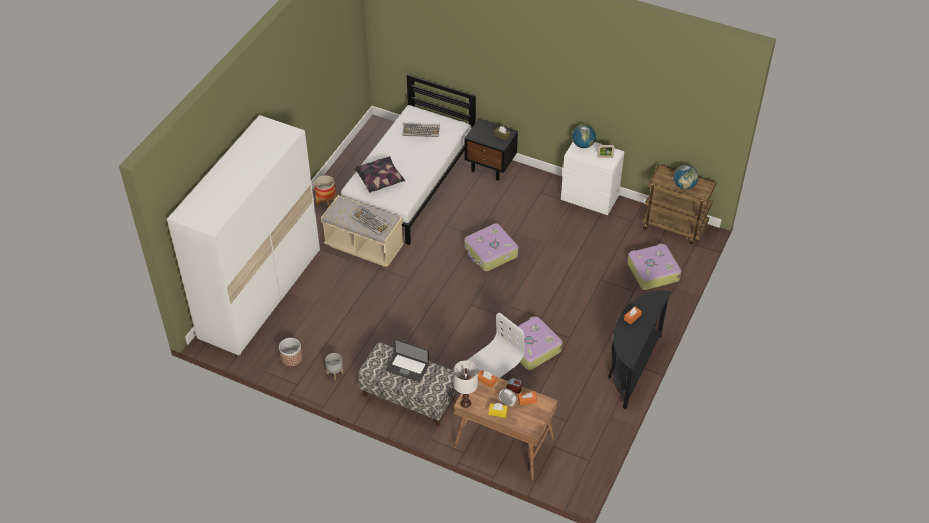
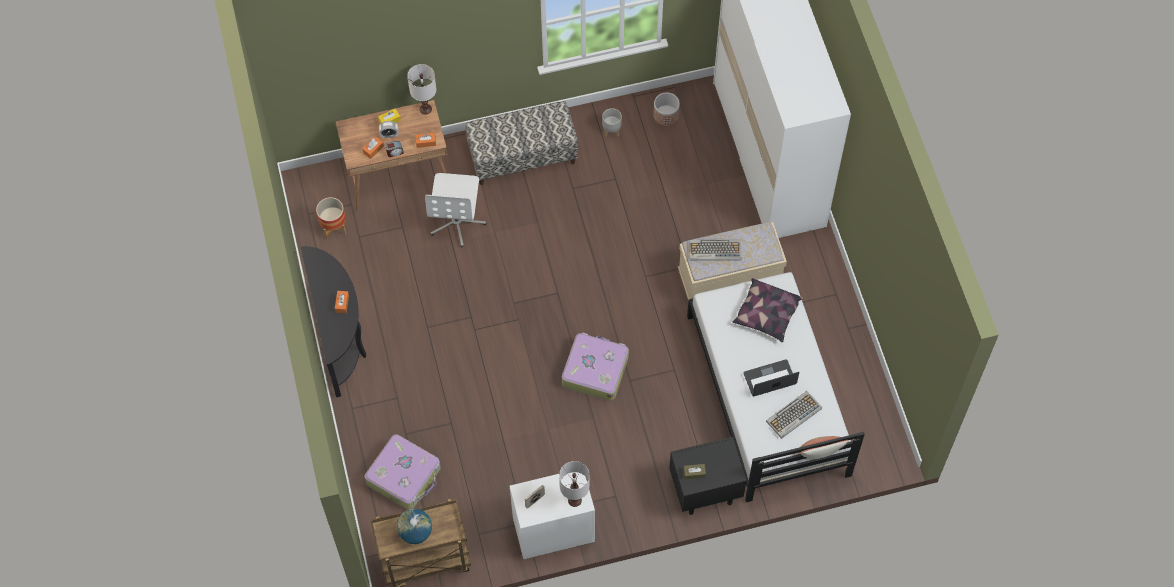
camera: 140 degrees right, 15 degrees up
planter [314,175,337,208] -> planter moved to [316,197,346,239]
laptop [386,339,429,382] -> laptop moved to [744,359,799,396]
suitcase [509,316,562,370] -> none
globe [572,124,596,148] -> white table lamp [559,461,590,507]
none -> pillow [792,436,849,460]

